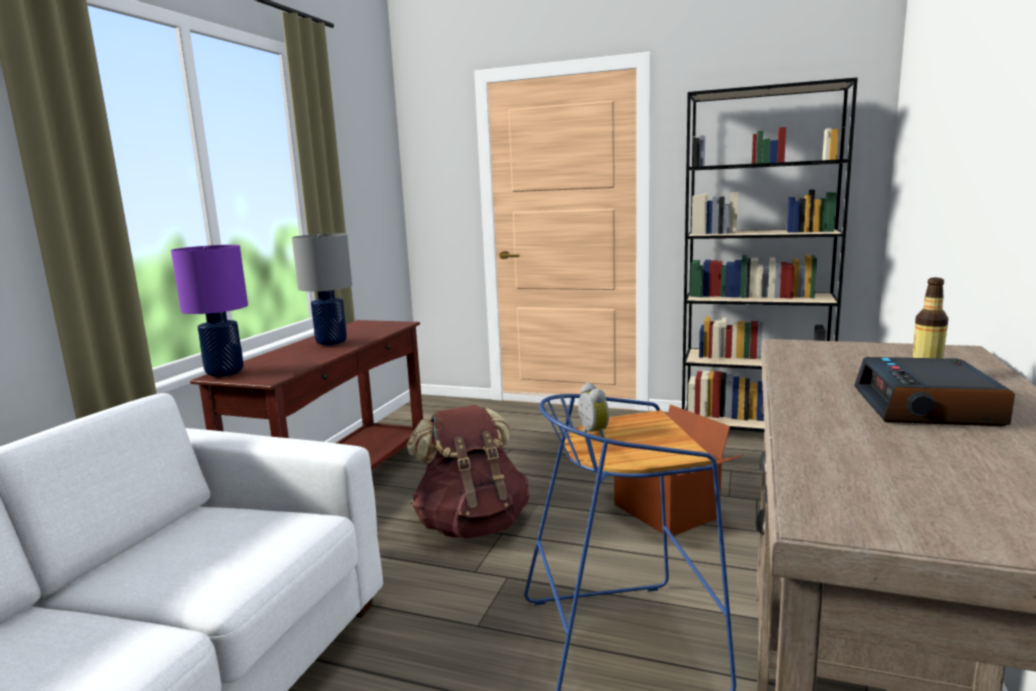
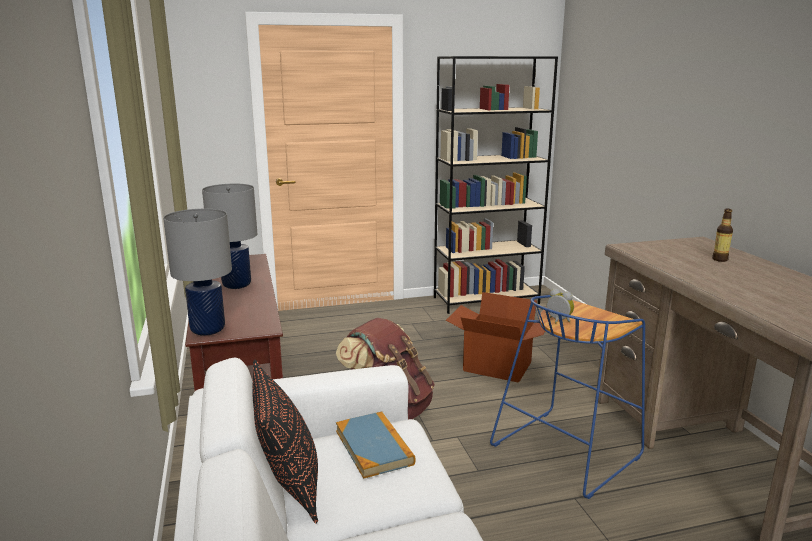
camera: 35 degrees left, 5 degrees up
purple table lamp [171,245,248,377] -> grey table lamp [163,209,232,336]
alarm clock [854,357,1015,426] -> none
none -> black pillow [252,360,318,524]
none -> book [336,412,416,479]

